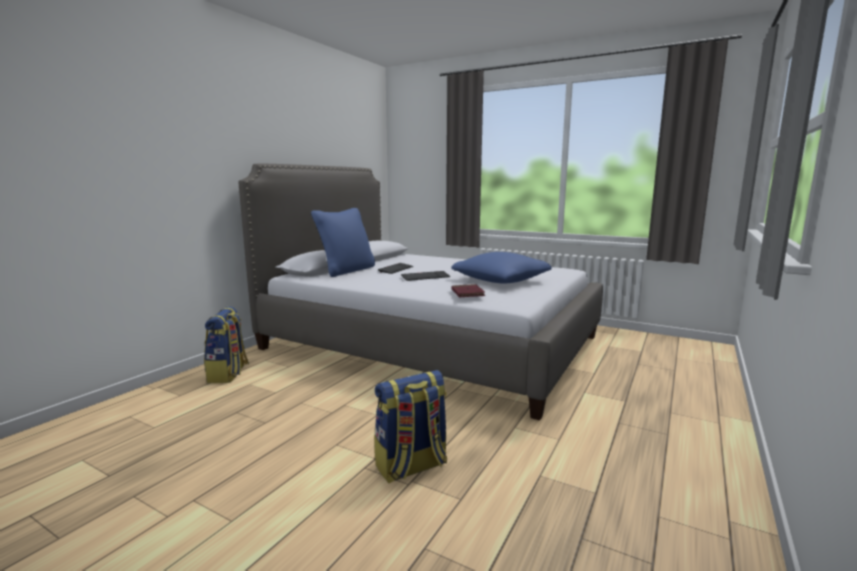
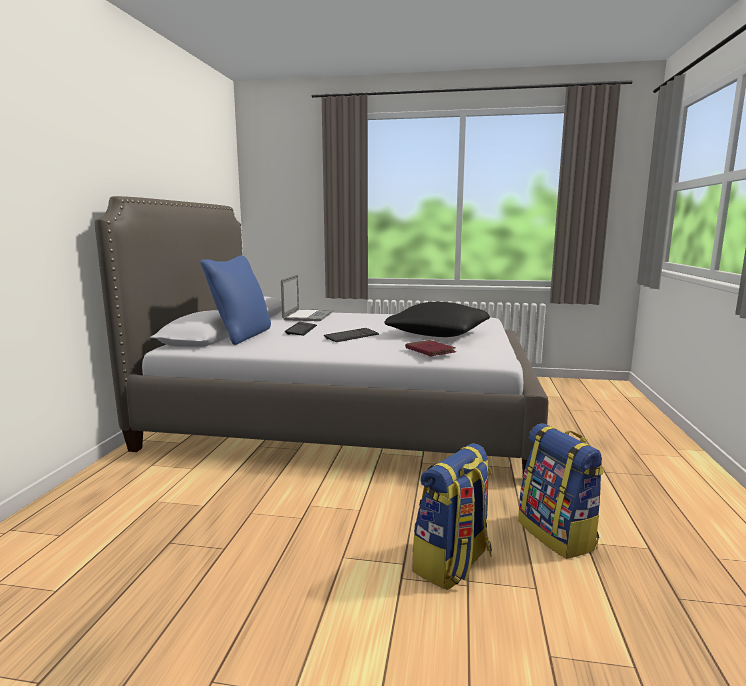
camera: 20 degrees left, 0 degrees up
backpack [204,306,249,383] -> backpack moved to [518,423,604,559]
blue pillow [451,252,552,283] -> black pillow [385,302,490,337]
none -> laptop [281,275,333,321]

